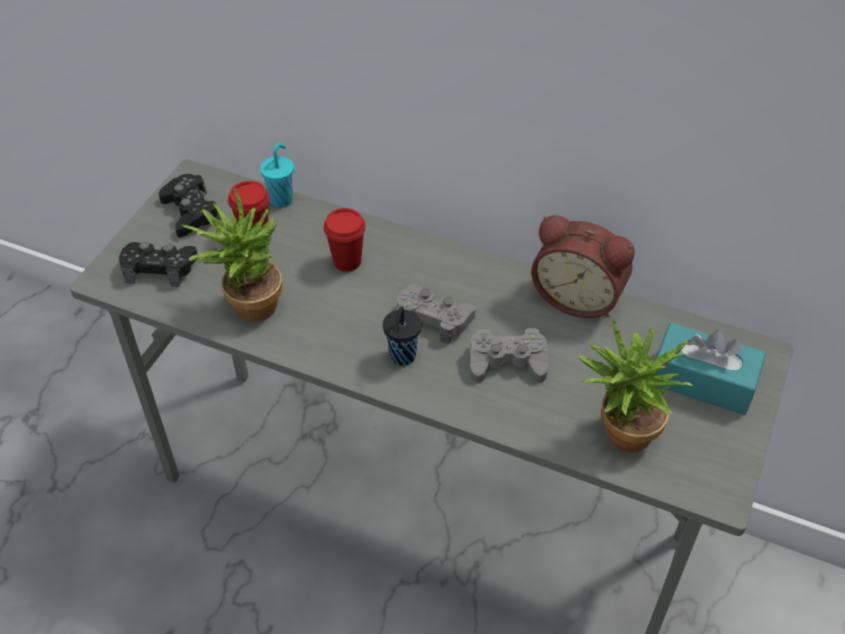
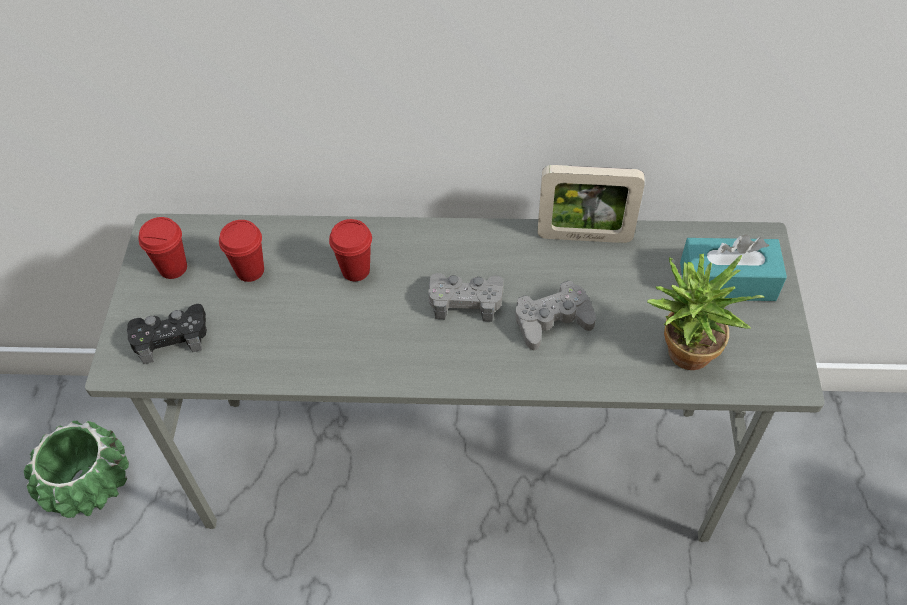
camera: 20 degrees left, 5 degrees up
black game controller [159,174,221,237] -> red cup [138,217,187,279]
potted plant [182,188,282,322] -> none
turquoise cup [260,143,294,207] -> none
black cup [383,307,422,366] -> none
alarm clock [531,215,635,318] -> picture frame [538,165,645,243]
none -> green planter [24,421,129,518]

